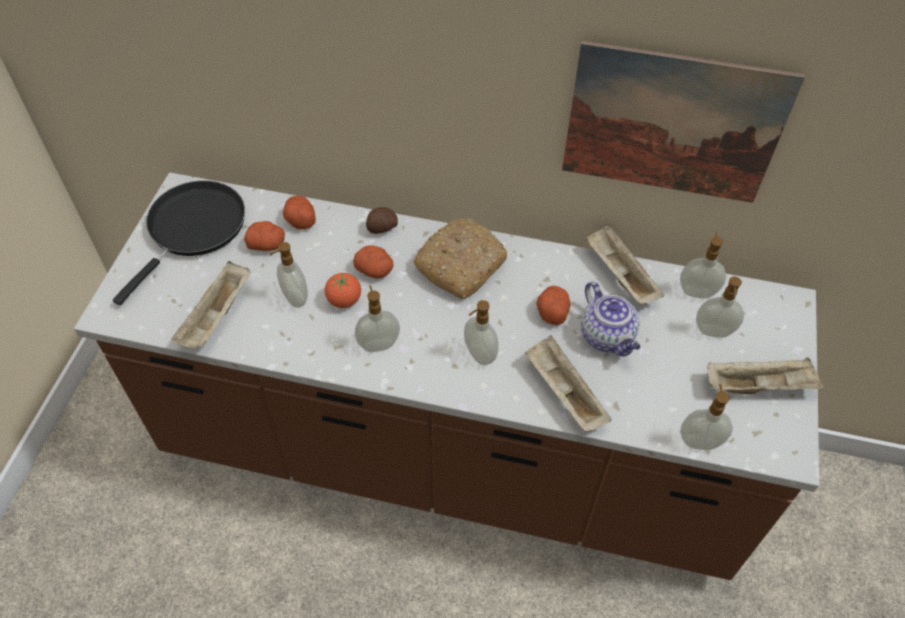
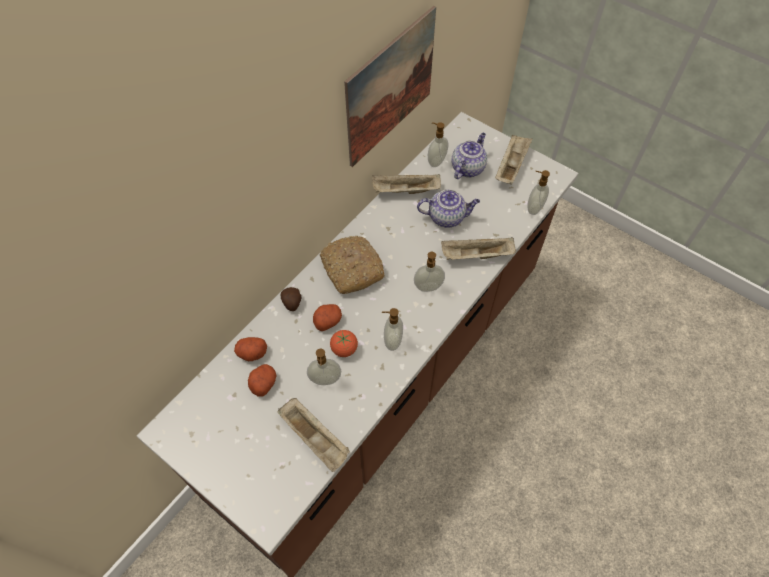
camera: 65 degrees left, 5 degrees up
black frying pan [113,180,245,305] -> none
potato [536,286,570,325] -> none
soap dispenser [696,277,744,338] -> teapot [451,133,487,179]

